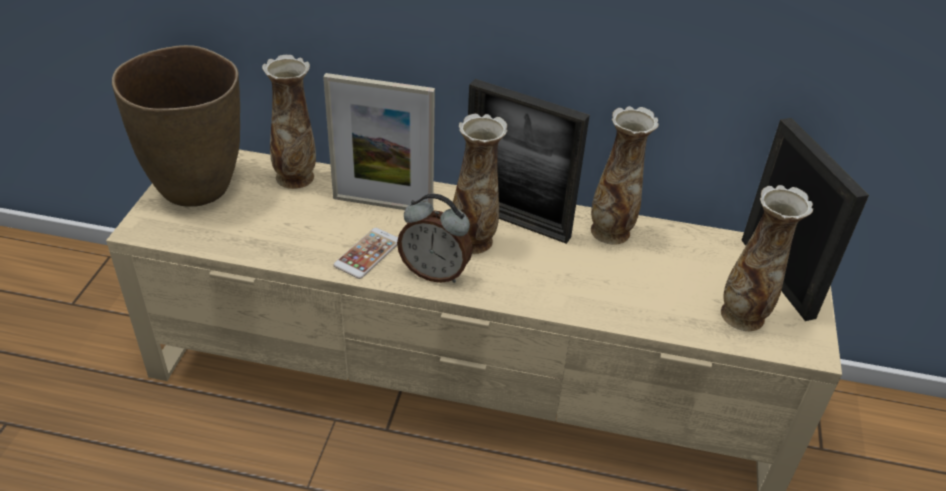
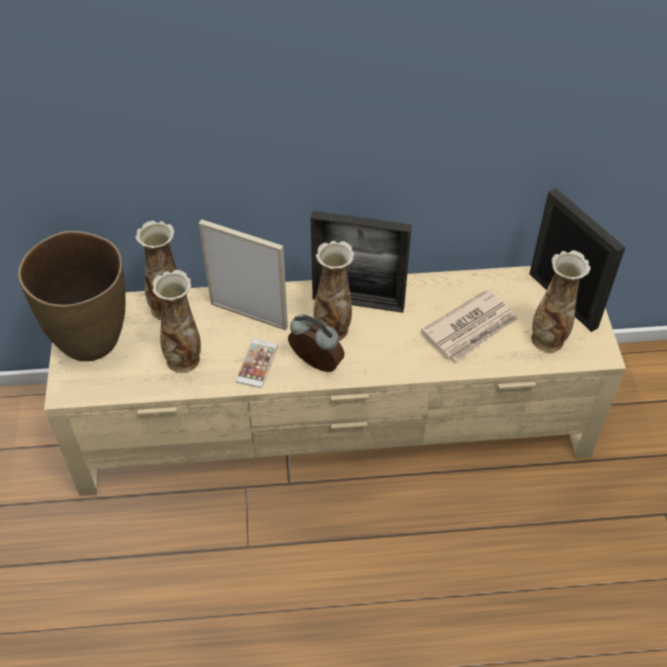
camera: 15 degrees left, 10 degrees up
picture frame [323,73,435,210] -> picture frame turned 150 degrees counterclockwise [199,219,288,331]
alarm clock [397,194,473,283] -> alarm clock turned 150 degrees counterclockwise [288,314,345,372]
vase [591,106,659,245] -> vase moved to [152,270,201,373]
none -> newspaper [421,289,518,362]

